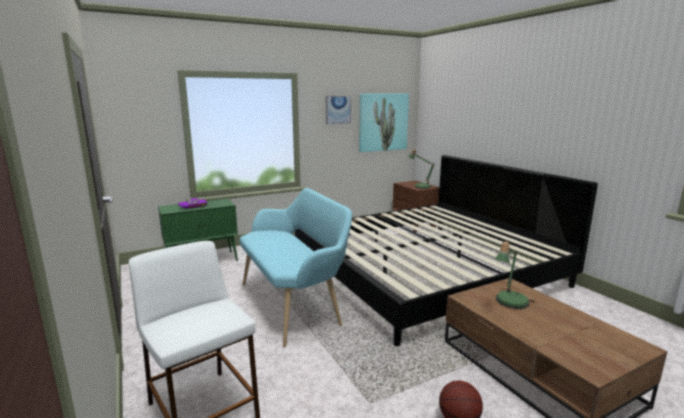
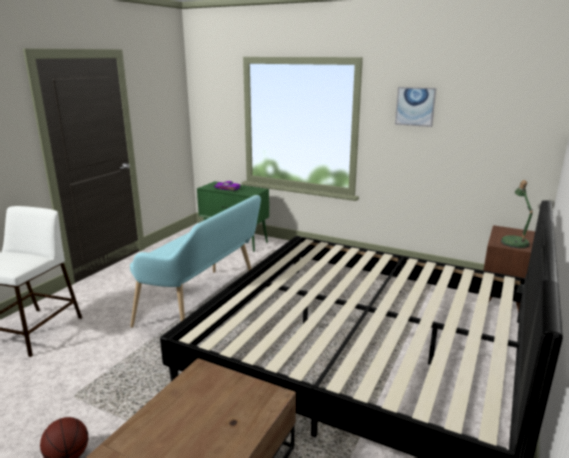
camera: 55 degrees right, 5 degrees up
picture [359,93,409,152] -> none
table lamp [494,241,529,309] -> none

